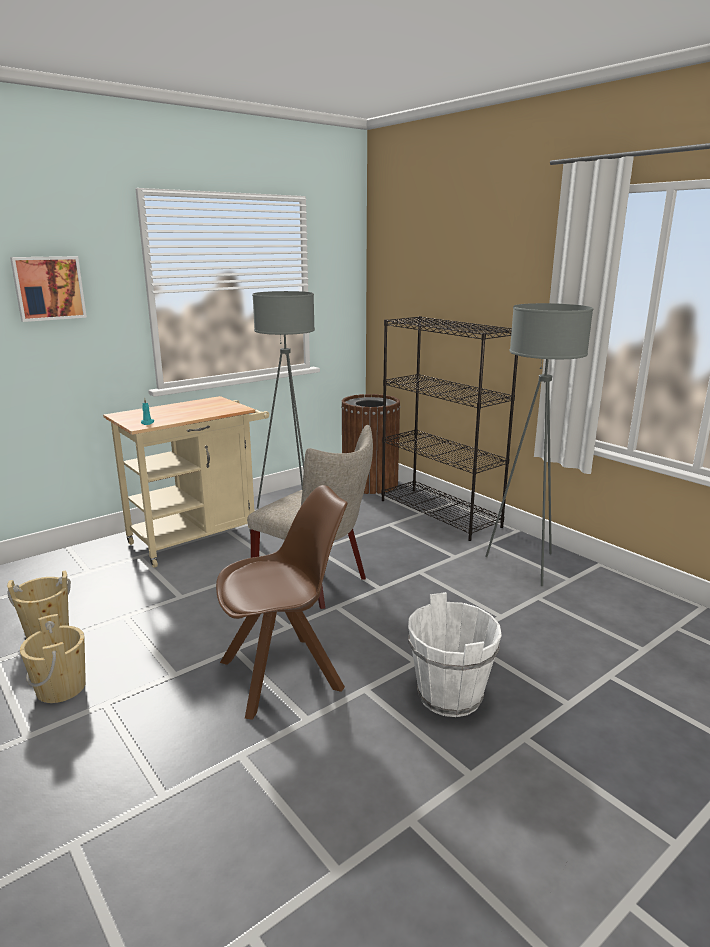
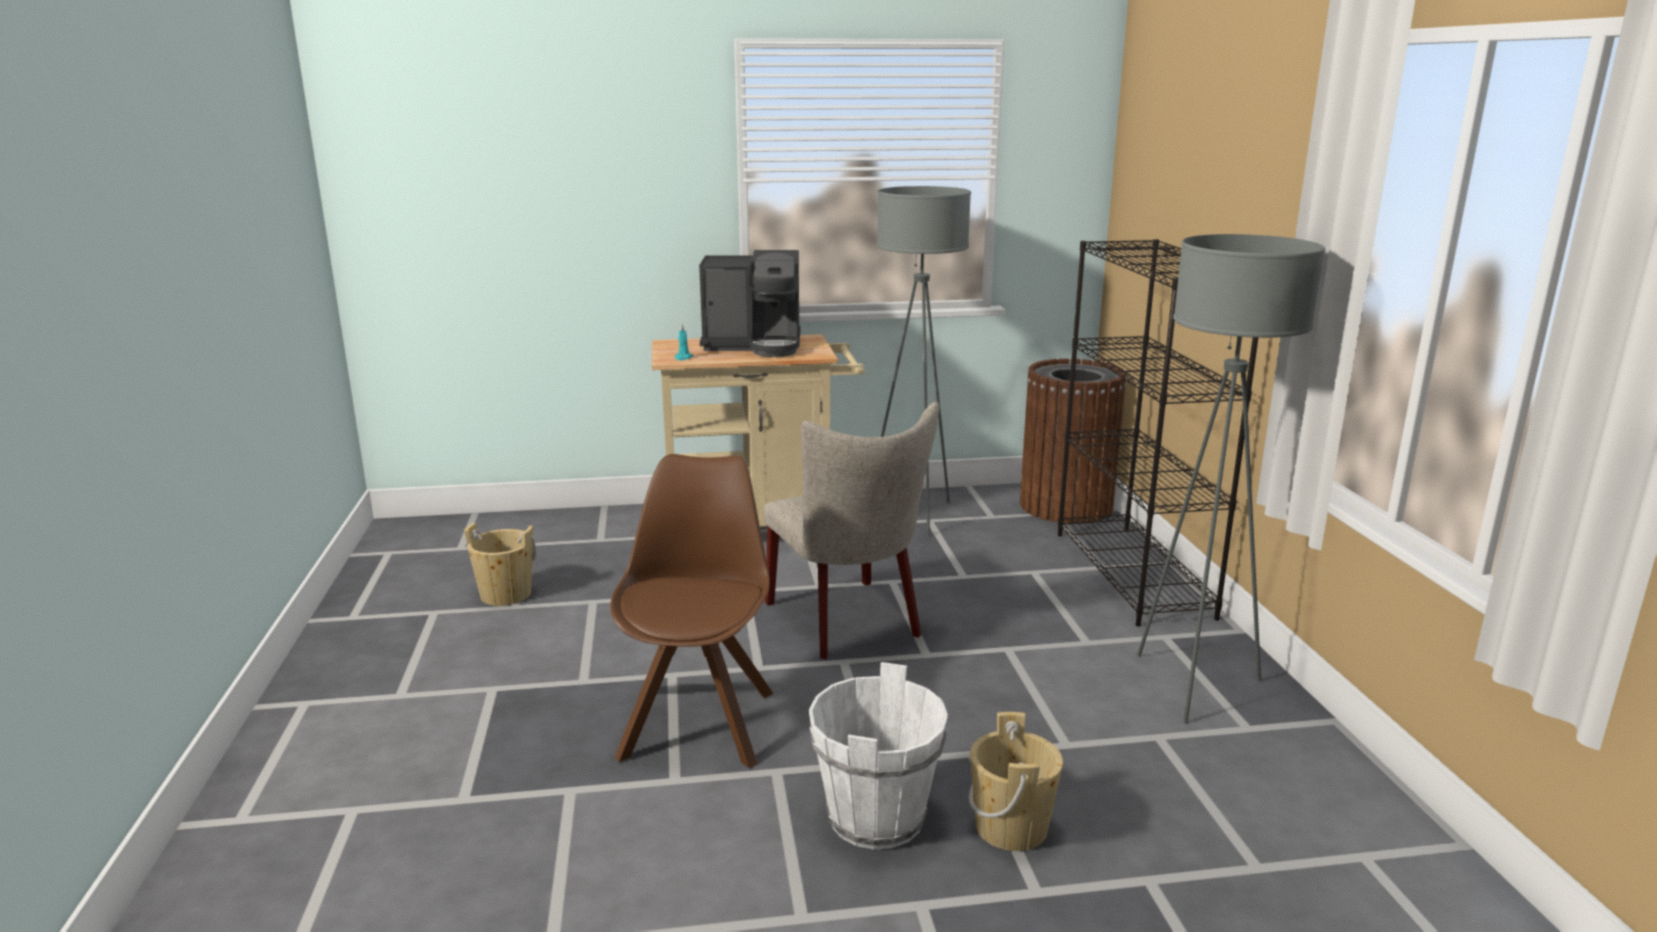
camera: 30 degrees right, 0 degrees up
picture [10,256,87,322] -> none
beige bucket [20,614,86,703] -> beige bucket moved to [968,712,1063,851]
brown chair [216,485,348,720] -> brown chair turned 90 degrees counterclockwise [610,454,774,768]
none -> coffee machine [699,250,800,357]

